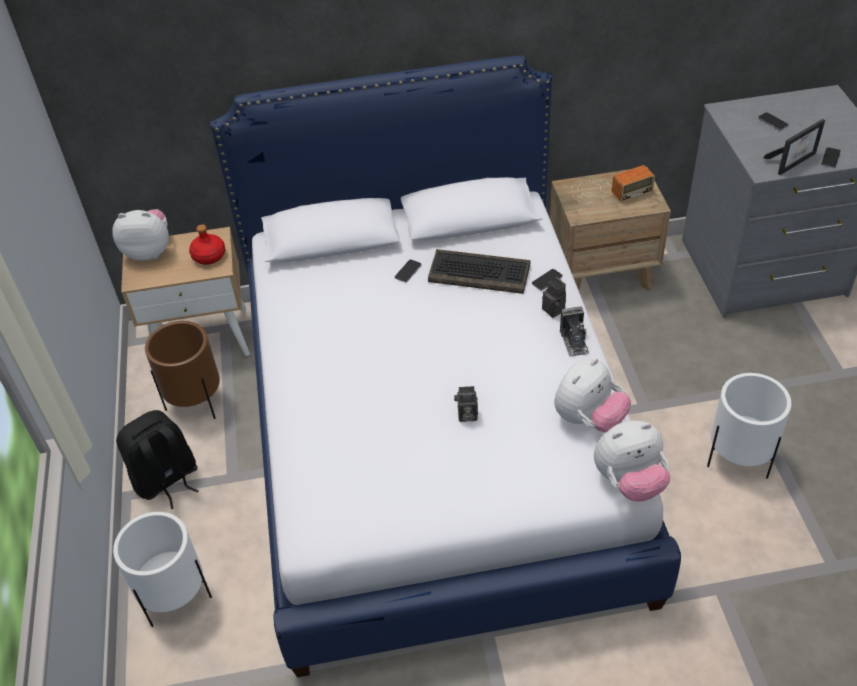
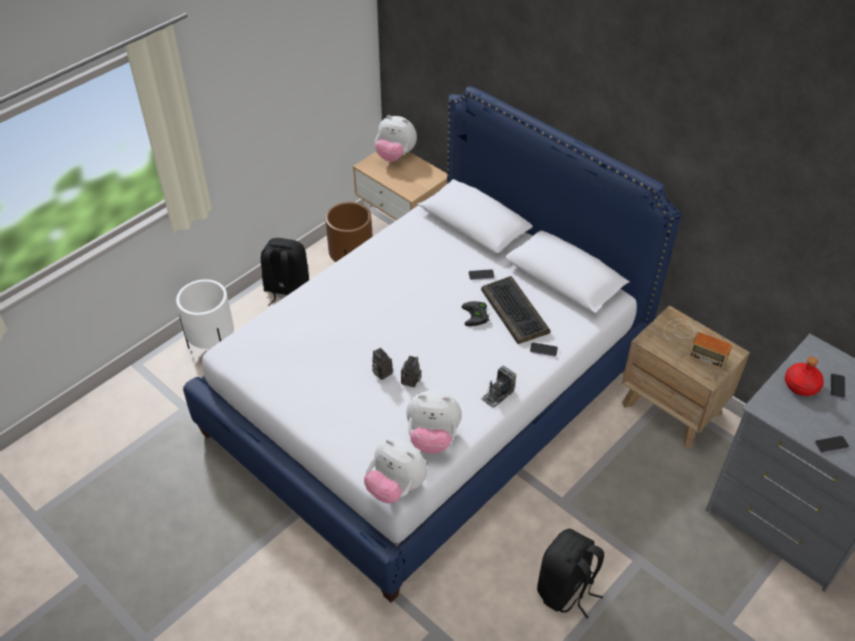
camera: 50 degrees right, 0 degrees up
plush toy [112,209,169,261] -> plush toy turned 150 degrees clockwise [375,115,417,162]
red bottle [189,224,225,265] -> red bottle moved to [785,357,824,396]
camera [542,276,566,318] -> camera moved to [401,356,421,387]
white planter [707,373,791,479] -> black backpack [537,529,604,618]
picture frame [763,119,825,175] -> none
none -> black game controller [461,301,489,326]

